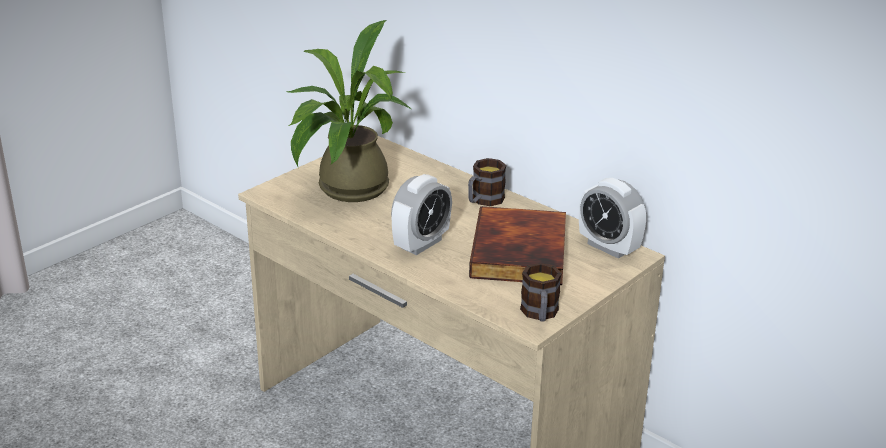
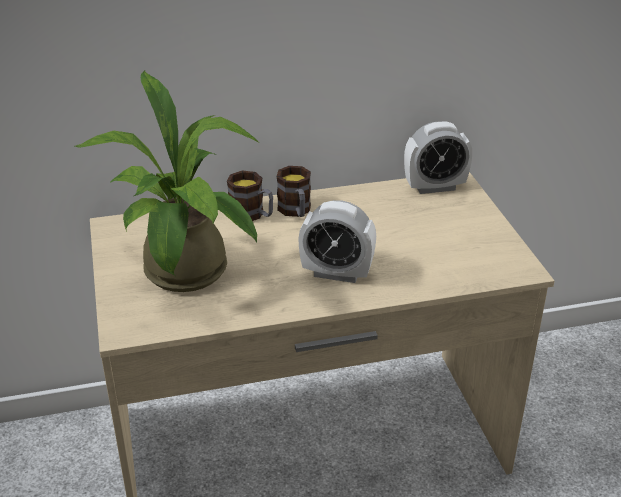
camera: 55 degrees left, 5 degrees up
alarm clock [391,174,452,255] -> alarm clock turned 120 degrees clockwise [298,200,376,283]
book [469,206,566,285] -> none
mug [520,263,562,322] -> mug moved to [227,171,273,221]

